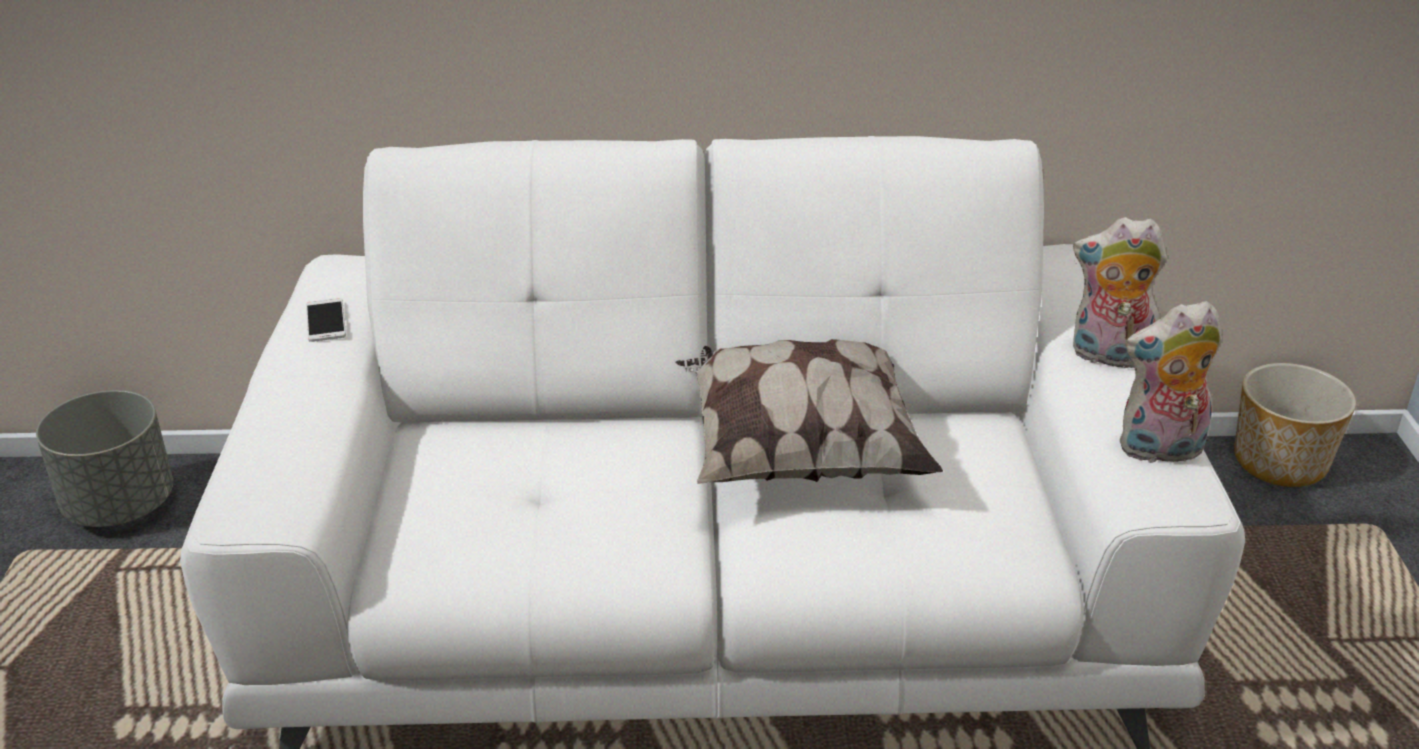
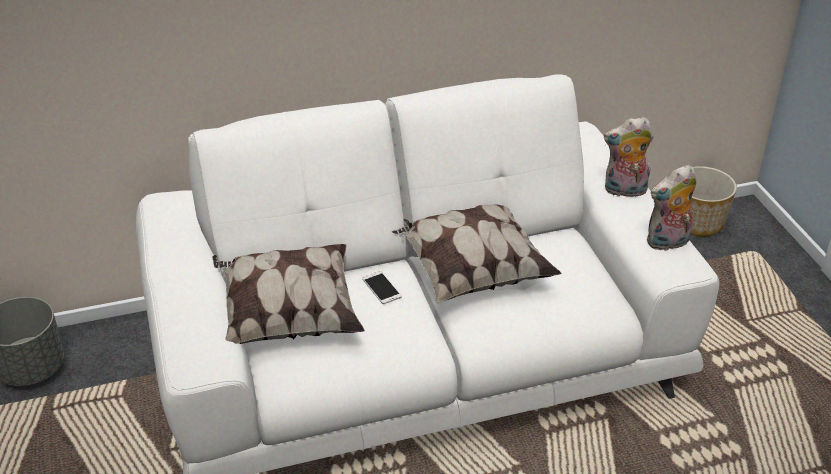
camera: 15 degrees left, 5 degrees up
phone [306,298,346,342] -> phone moved to [362,271,402,304]
none -> pillow [212,244,365,344]

